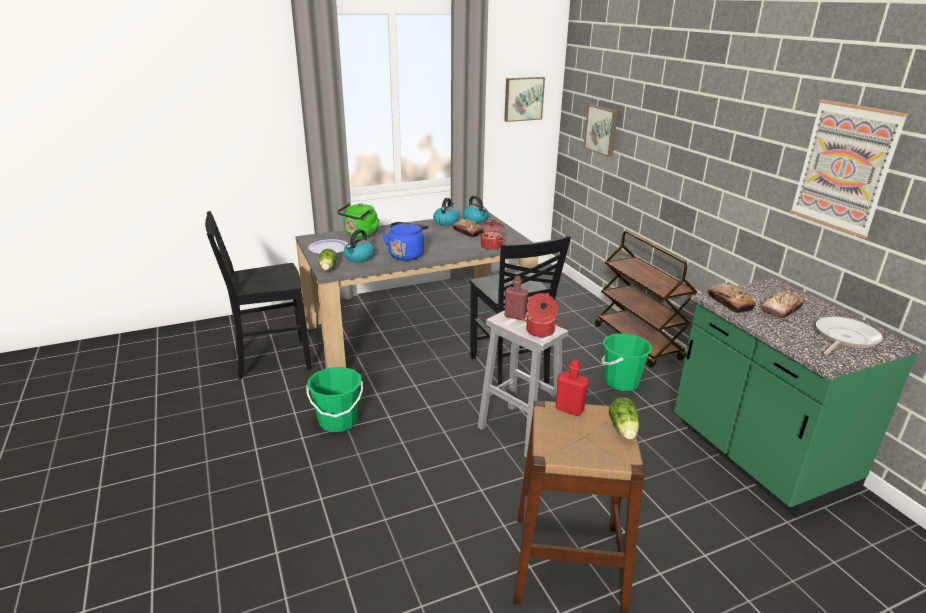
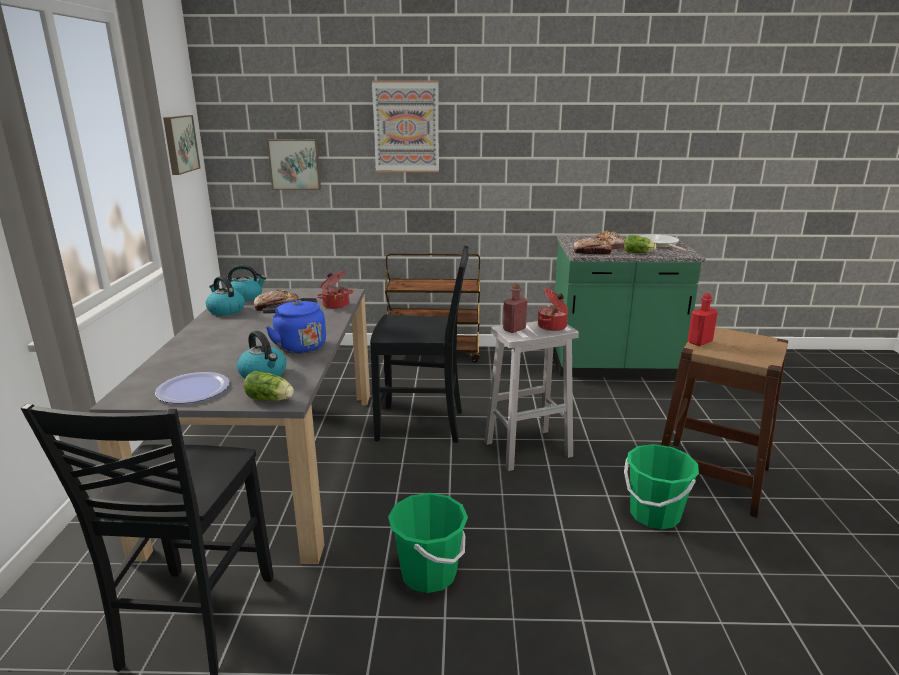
camera: 65 degrees left, 5 degrees down
green kettle [337,203,379,238] -> none
green bucket [602,333,652,391] -> green bucket moved to [624,444,699,529]
lettuce [609,397,640,439] -> lettuce moved to [624,235,656,253]
picture [790,100,908,238] -> picture moved to [372,81,439,172]

